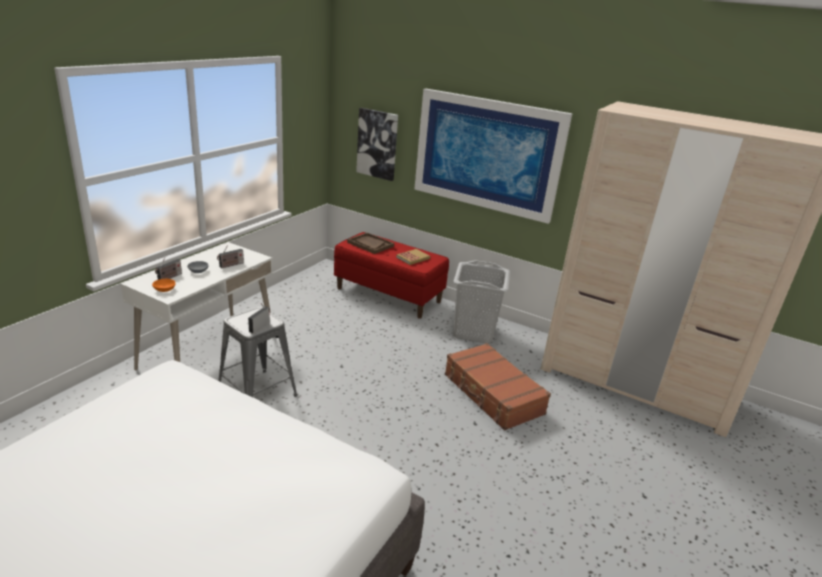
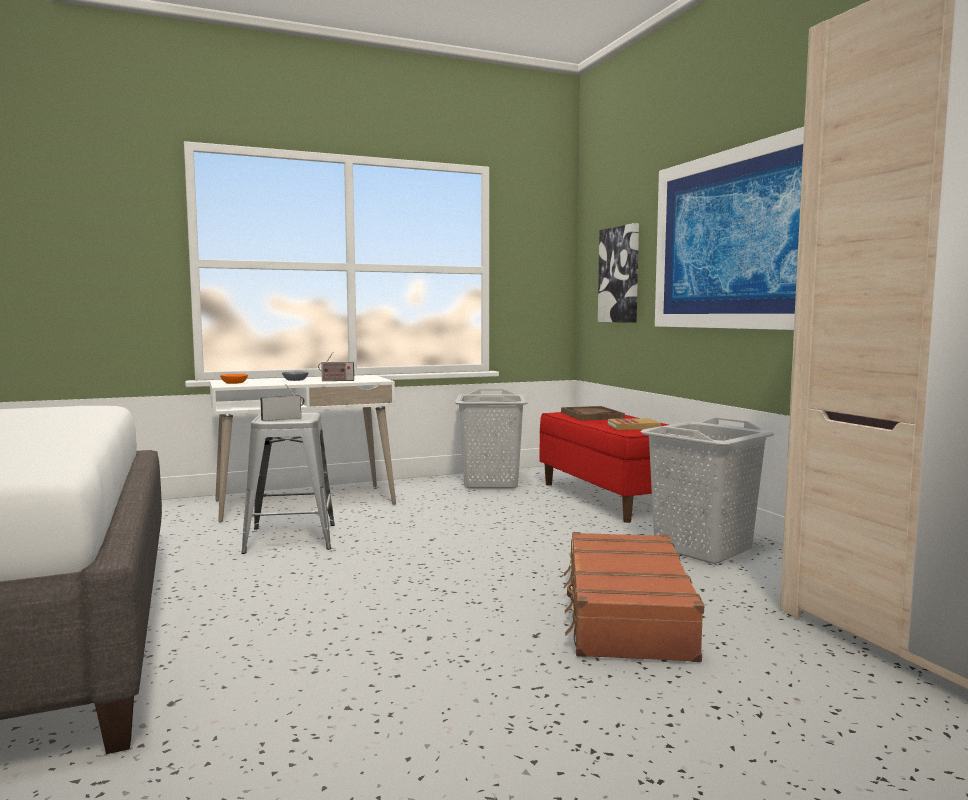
camera: 40 degrees right, 20 degrees down
radio [155,257,182,280] -> none
none -> grey laundry basket [455,389,527,489]

